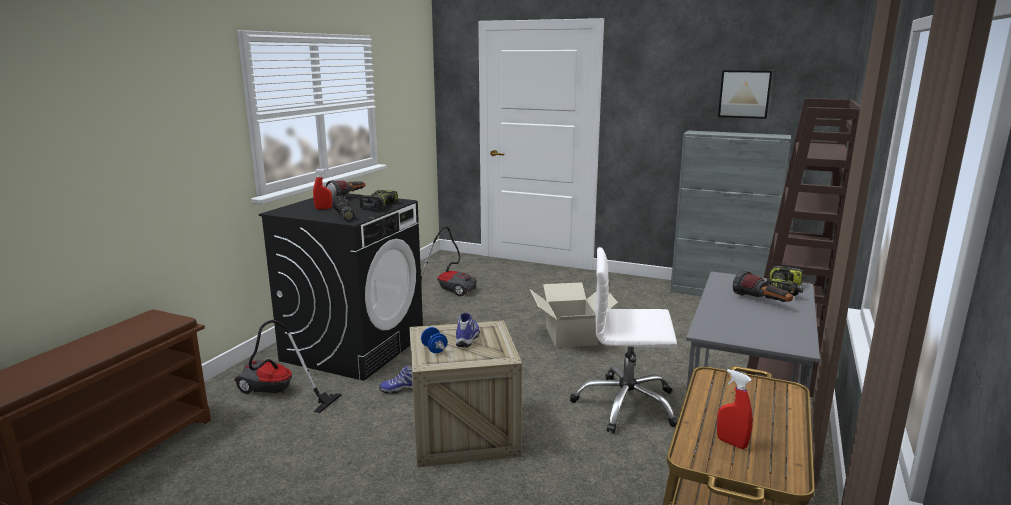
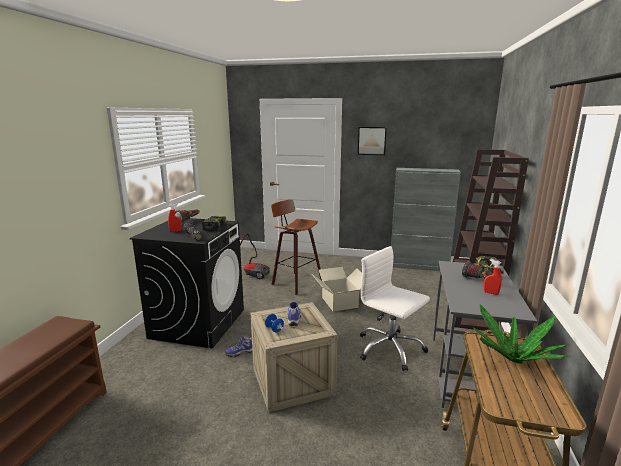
camera: 10 degrees left, 0 degrees up
vacuum cleaner [234,320,342,413] -> none
white office chair [570,247,678,433] -> white office chair turned 45 degrees clockwise [360,246,430,371]
red spray bottle [717,369,753,449] -> red spray bottle moved to [484,259,502,295]
picture [718,70,772,119] -> picture moved to [358,127,387,155]
none -> stool [271,200,322,295]
none -> potted plant [473,304,571,363]

